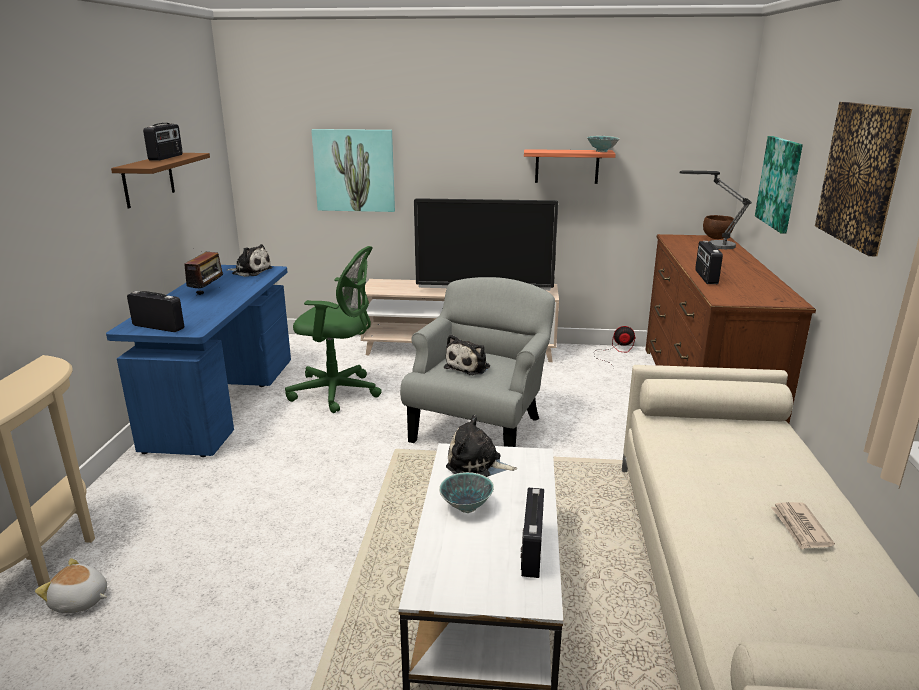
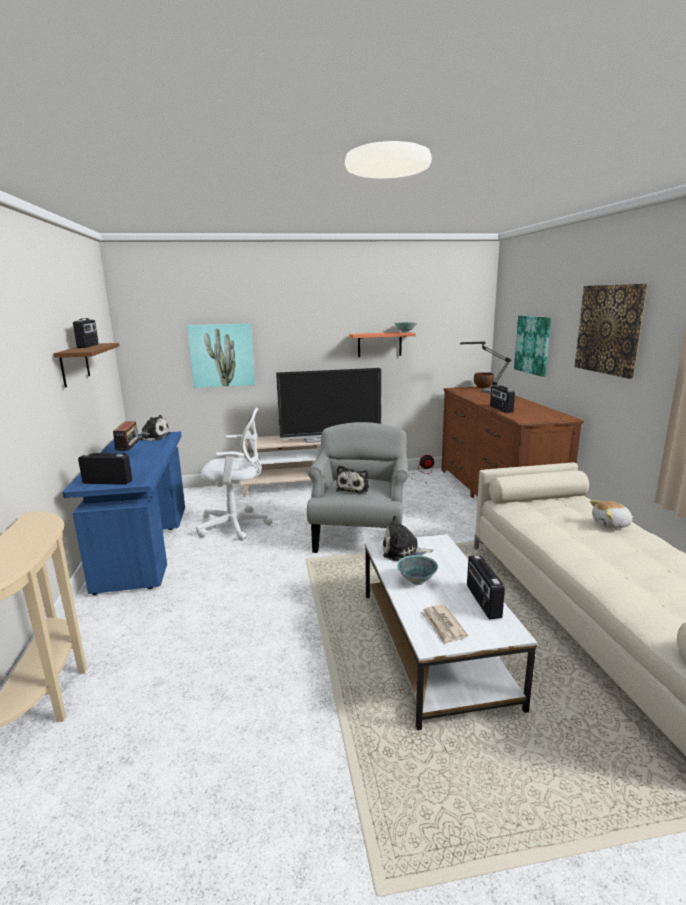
camera: 15 degrees left, 5 degrees down
plush toy [35,558,107,613] -> plush toy moved to [590,500,634,529]
green office chair [285,246,382,413] -> white office chair [196,408,272,541]
newspaper [771,502,835,550] -> newspaper moved to [421,605,468,645]

